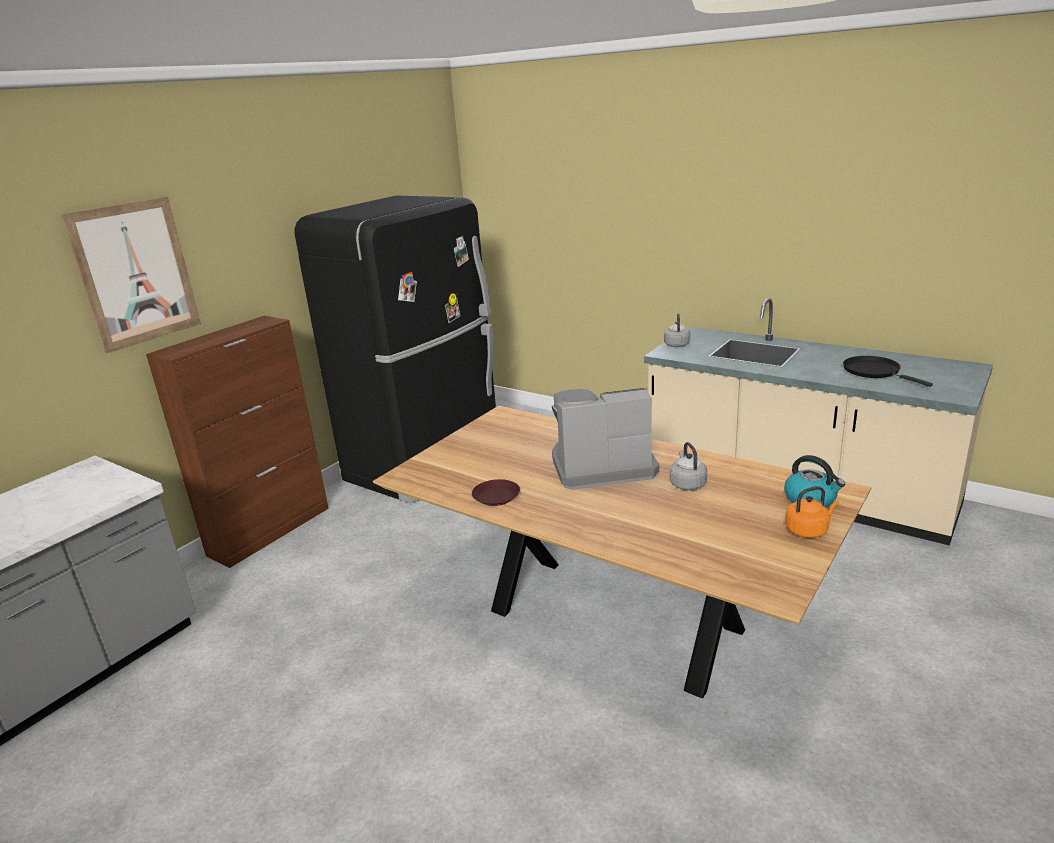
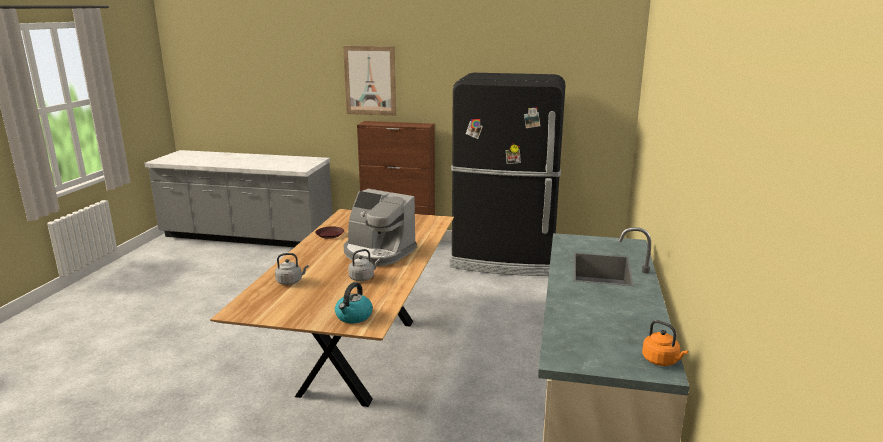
camera: 65 degrees right, 5 degrees down
coffee machine [552,388,659,490] -> coffee machine turned 150 degrees clockwise [344,189,417,266]
grey kettle [664,314,690,347] -> grey kettle moved to [275,253,309,285]
orange kettle [785,486,839,538] -> orange kettle moved to [642,320,688,366]
black frying pan [843,356,933,387] -> none

